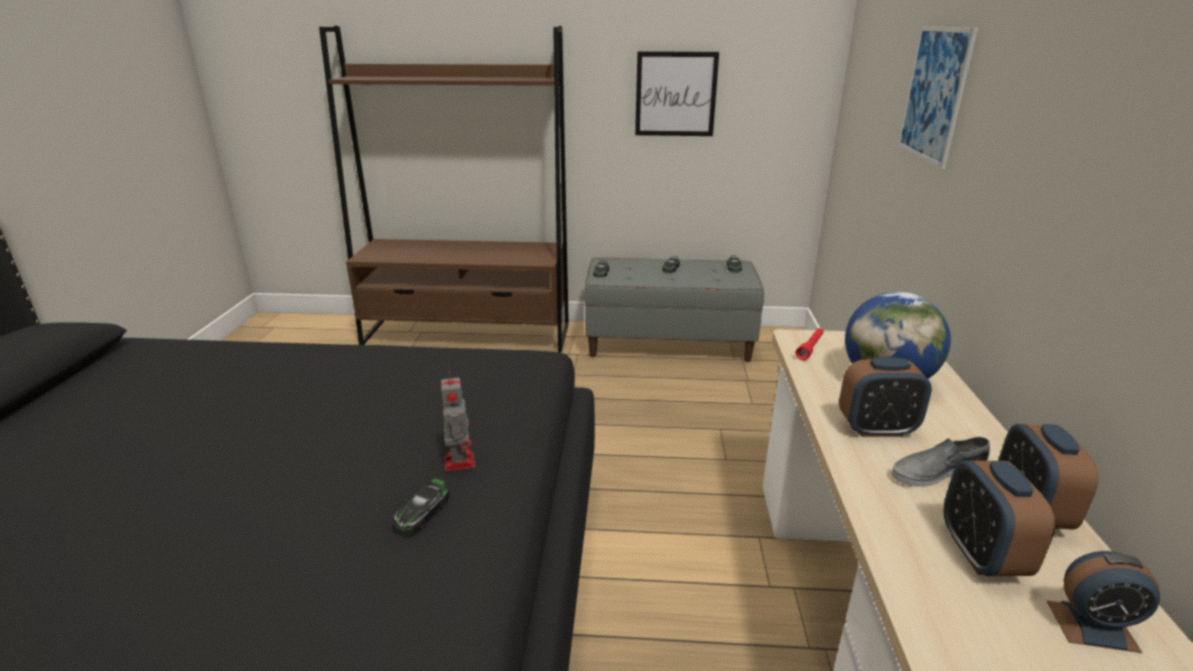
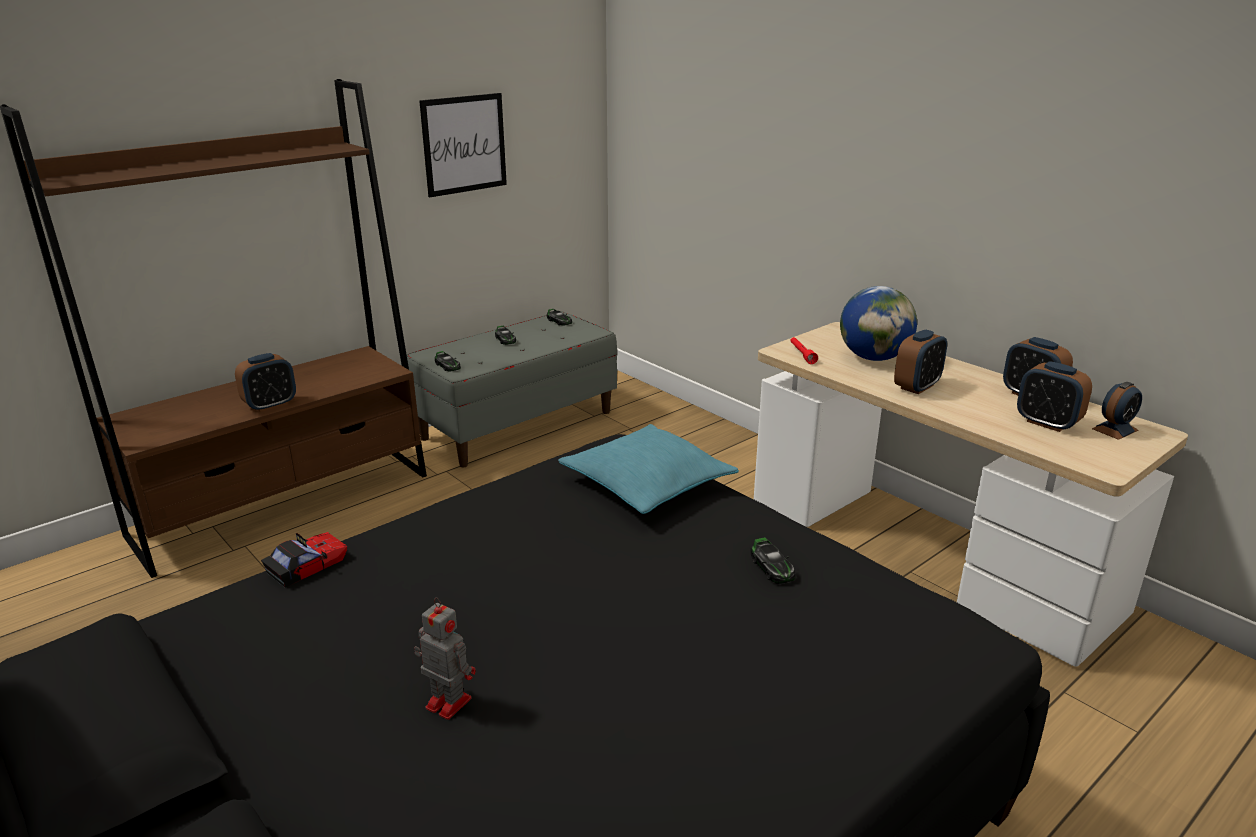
camera: 45 degrees left, 0 degrees up
toy robot [441,370,475,472] -> toy robot moved to [414,597,476,720]
grey shoe [892,436,990,486] -> none
picture [897,26,978,169] -> none
none -> alarm clock [235,353,296,412]
none -> toy car [261,532,347,588]
none -> turquoise pillow [558,424,739,514]

